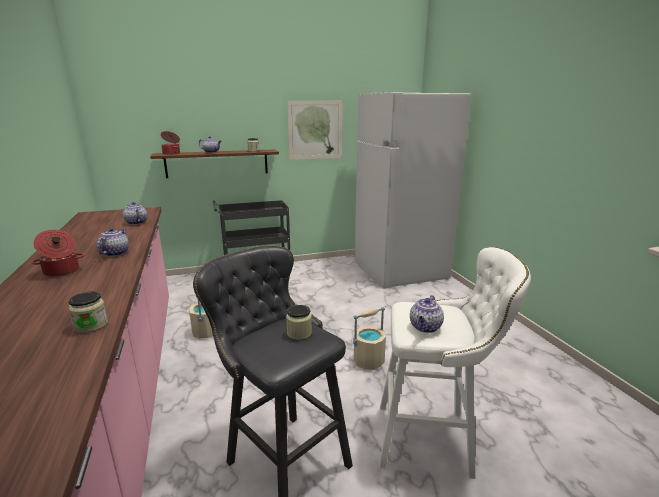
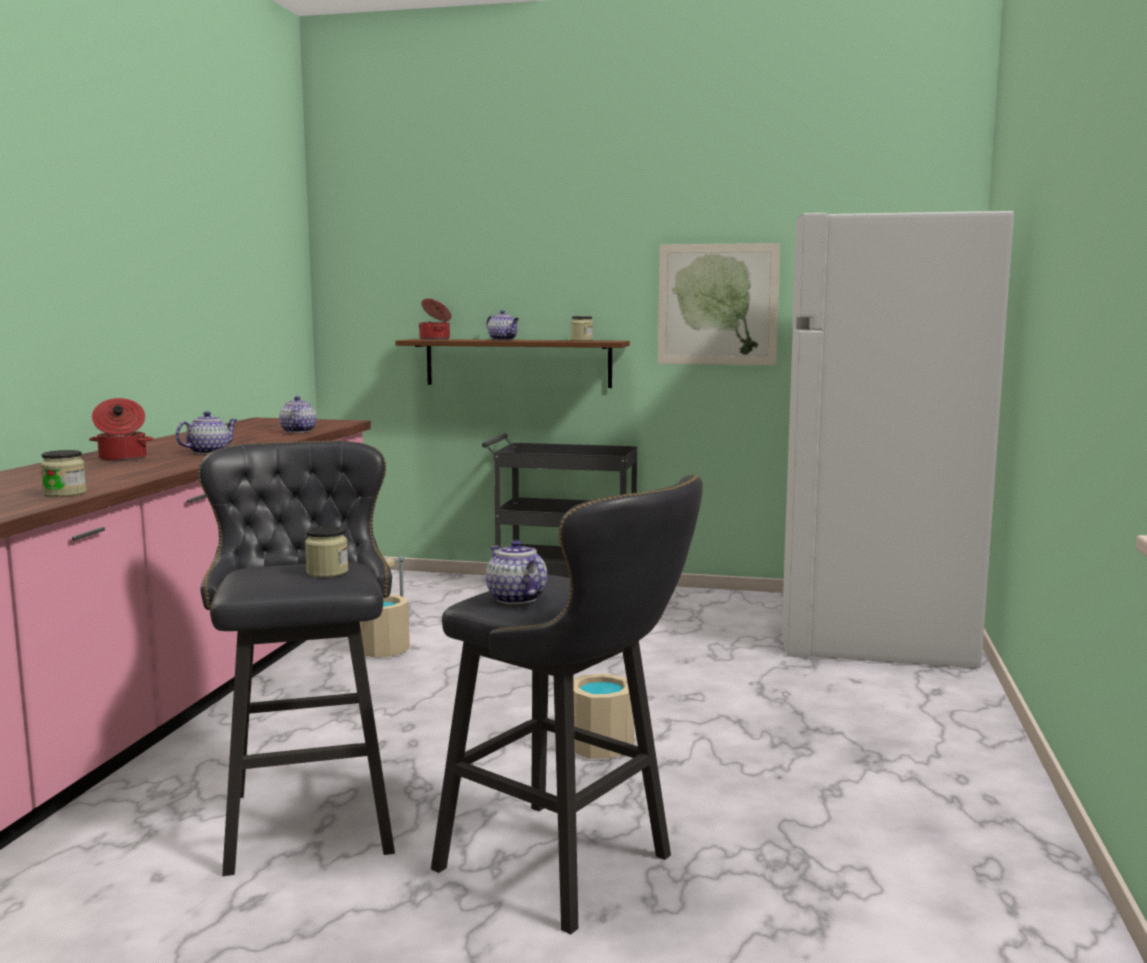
camera: 30 degrees right, 10 degrees down
white stool [379,247,531,479] -> black stool [431,474,703,934]
teapot [410,295,444,333] -> teapot turned 90 degrees clockwise [486,540,547,604]

